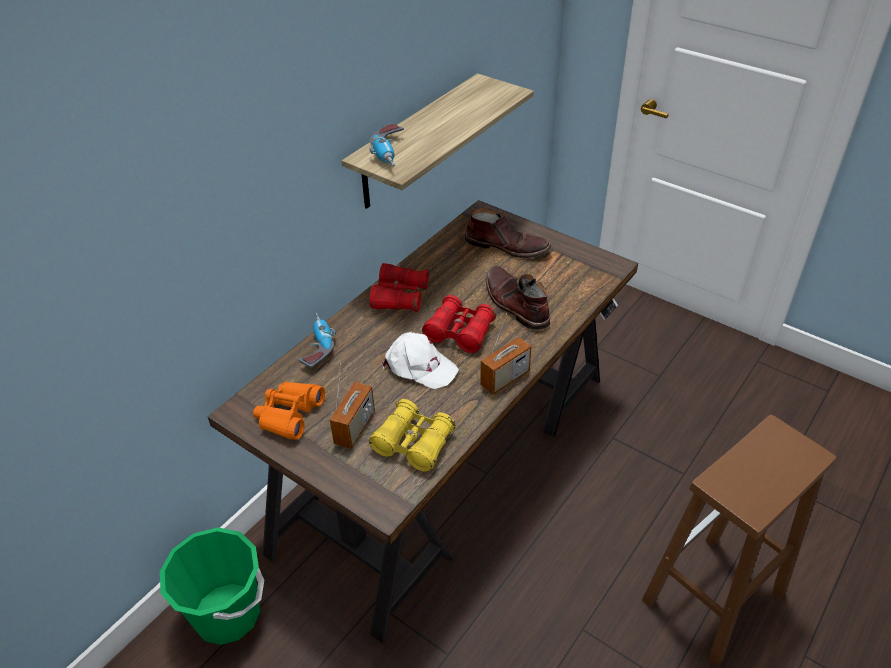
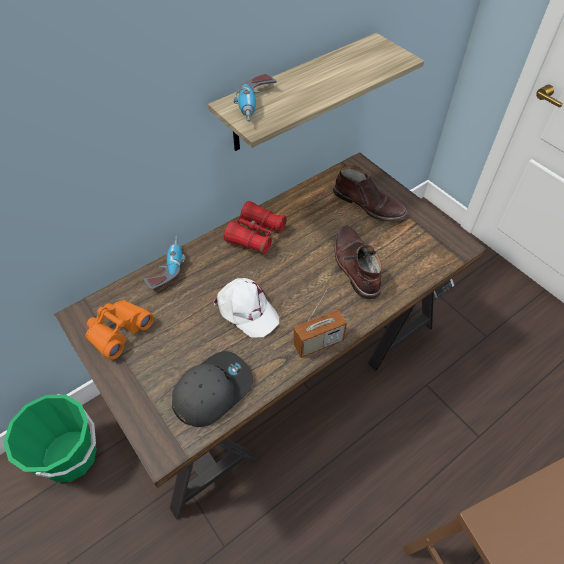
camera: 15 degrees right, 10 degrees up
radio [330,363,375,449] -> none
yellow binoculars [369,399,456,472] -> grey cap [172,351,253,427]
red binoculars [422,295,496,353] -> none

